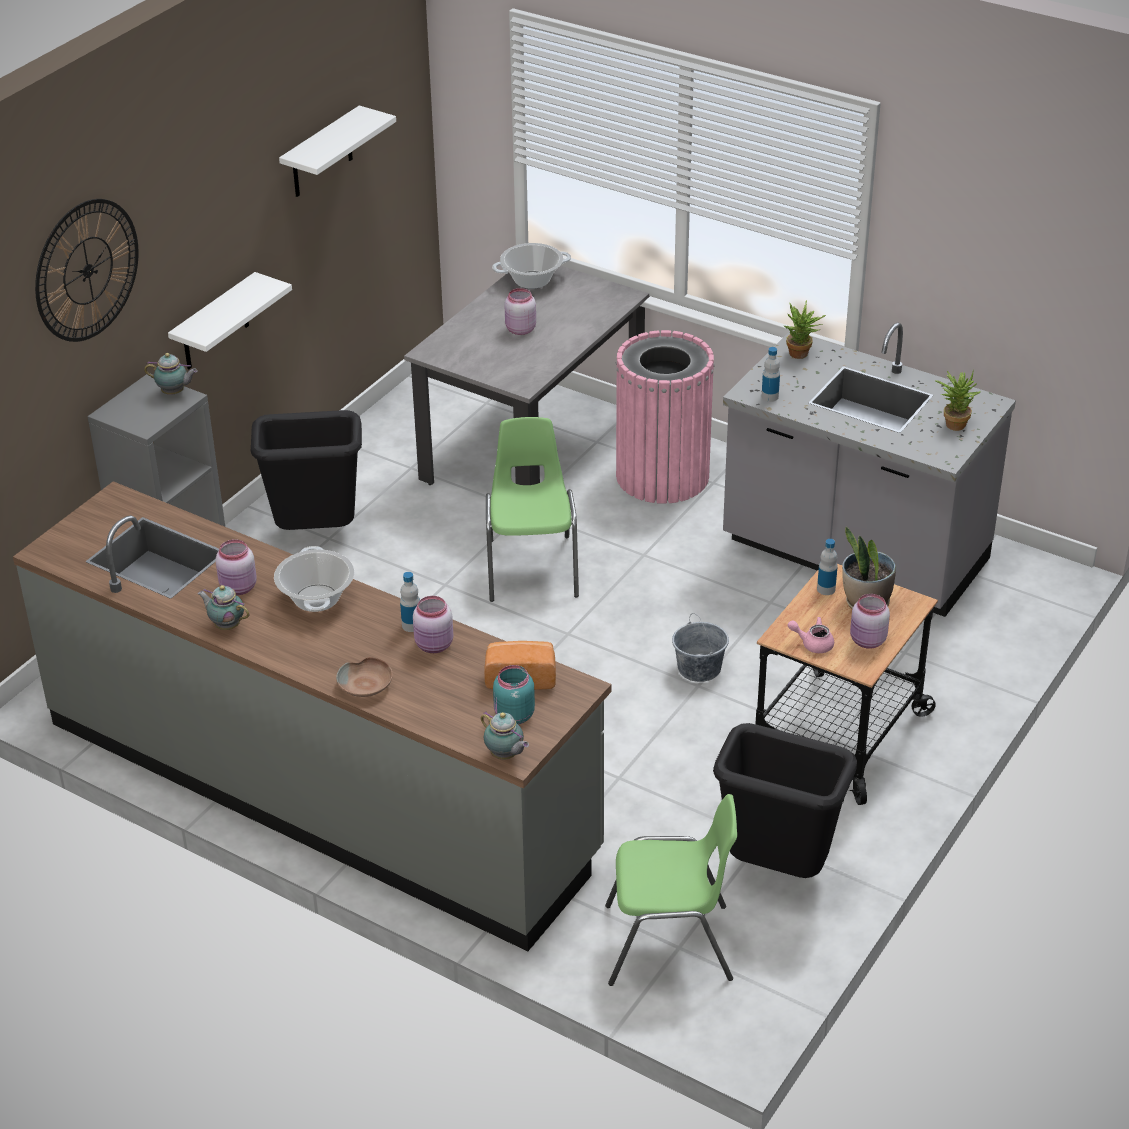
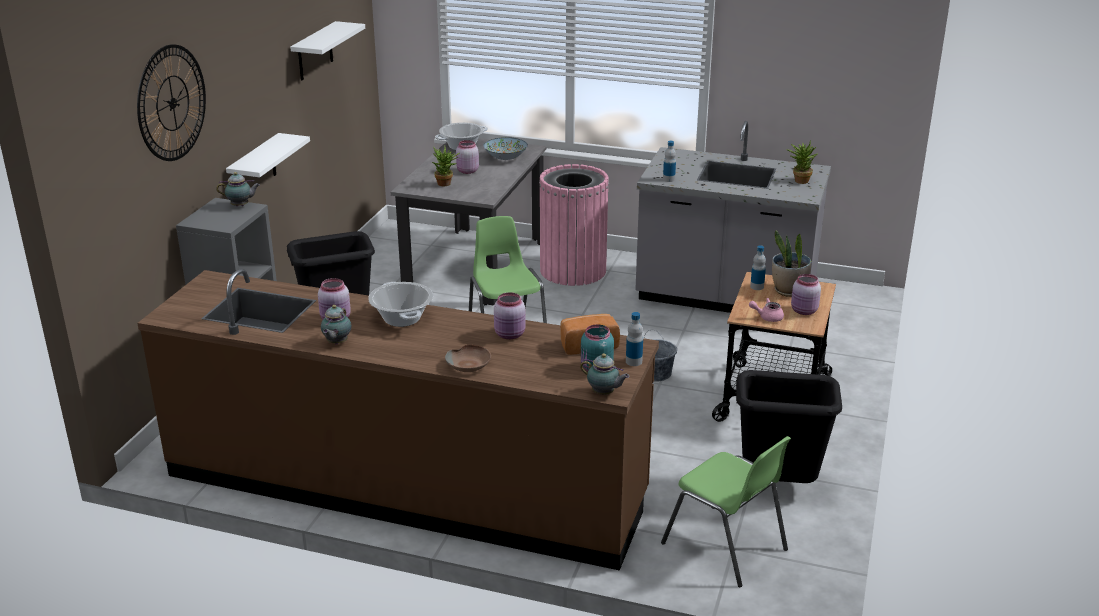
camera: 15 degrees left, 10 degrees down
grey counter [13,481,611,951] -> brown counter [137,269,659,571]
teapot [198,585,250,630] -> teapot turned 90 degrees counterclockwise [321,305,352,344]
bottle [400,572,420,632] -> bottle moved to [626,312,643,366]
green chair [605,794,737,986] -> green chair turned 60 degrees clockwise [661,436,791,587]
potted plant [784,300,826,359] -> potted plant moved to [432,146,460,186]
none -> bowl [483,137,528,160]

